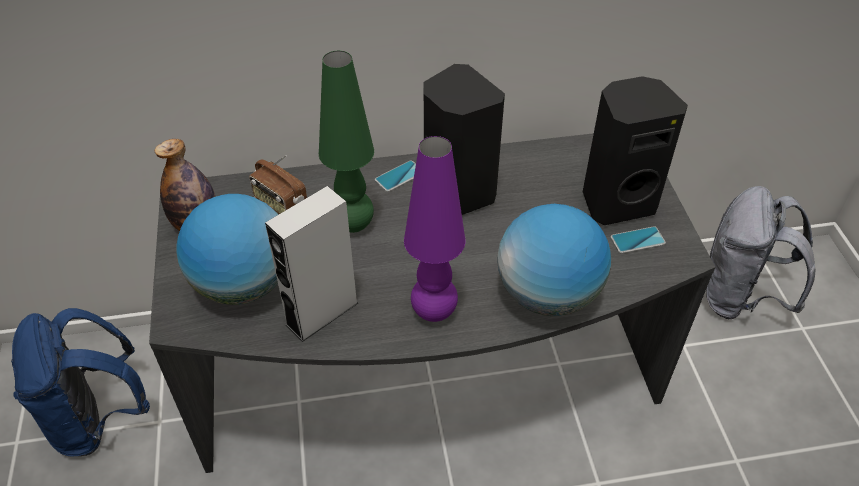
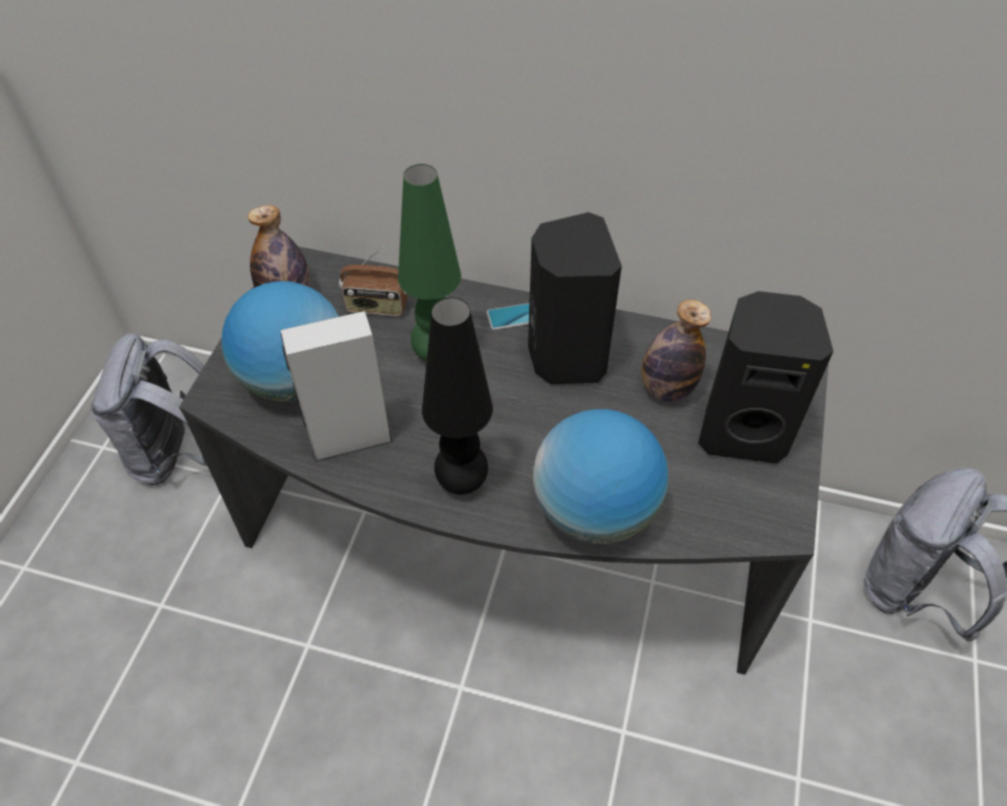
camera: 25 degrees right, 5 degrees up
blue backpack [11,308,150,457] -> grey backpack [90,333,207,485]
radio [249,155,307,215] -> radio turned 60 degrees counterclockwise [339,246,408,316]
purple table lamp [404,136,465,322] -> black table lamp [422,297,493,495]
phone [611,226,666,253] -> none
none -> bottle [641,300,712,402]

